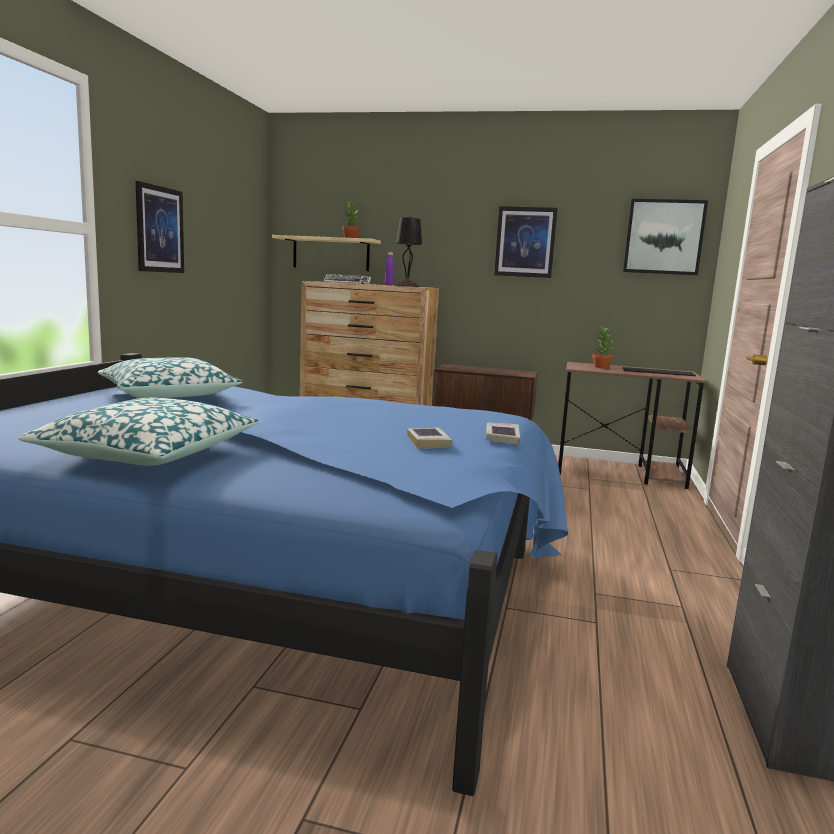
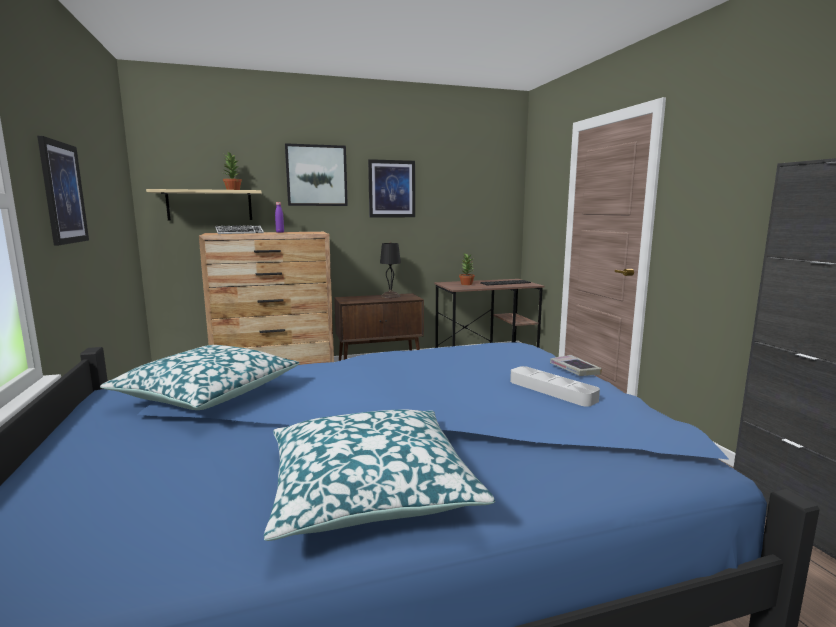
camera: 30 degrees left, 0 degrees up
black table lamp [395,216,422,287] -> black table lamp moved to [380,241,401,298]
book [407,427,453,449] -> grey tray [510,366,600,407]
picture [623,199,708,275] -> picture moved to [285,143,348,206]

